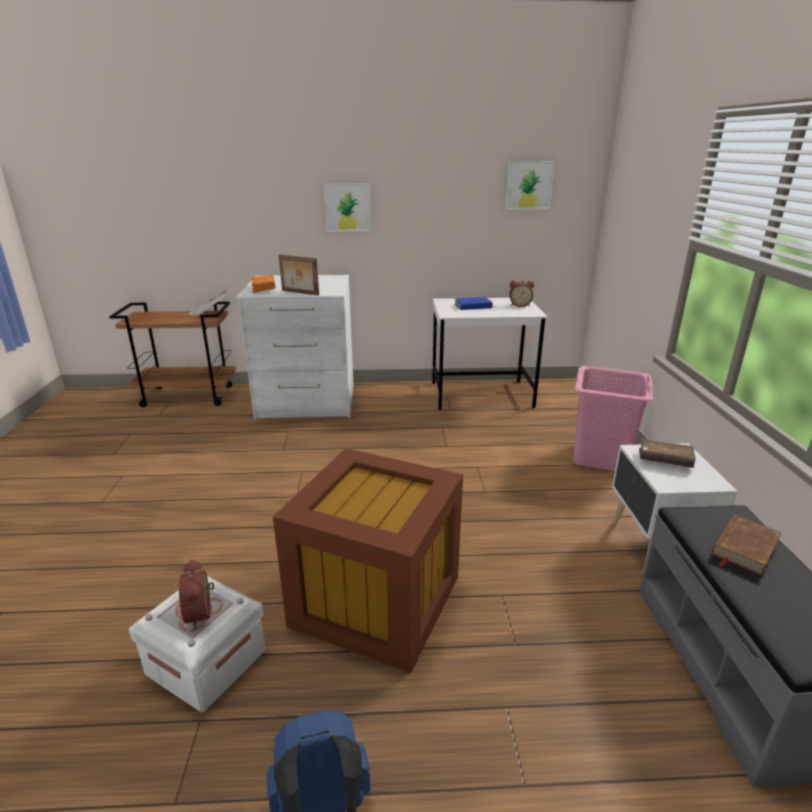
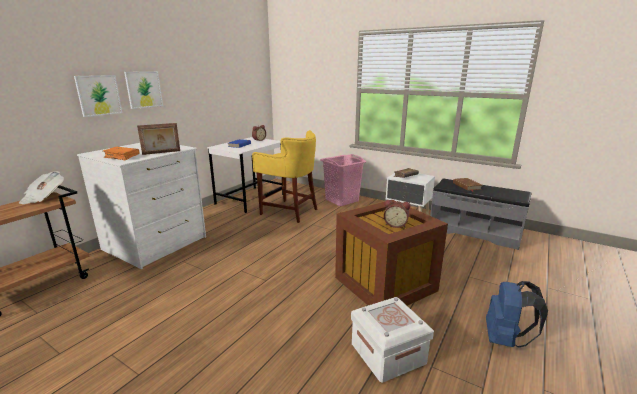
camera: 55 degrees left, 5 degrees down
alarm clock [179,559,214,629] -> alarm clock moved to [384,200,410,228]
picture [505,161,555,210] -> picture moved to [74,75,122,117]
none -> yellow stool [252,130,318,223]

